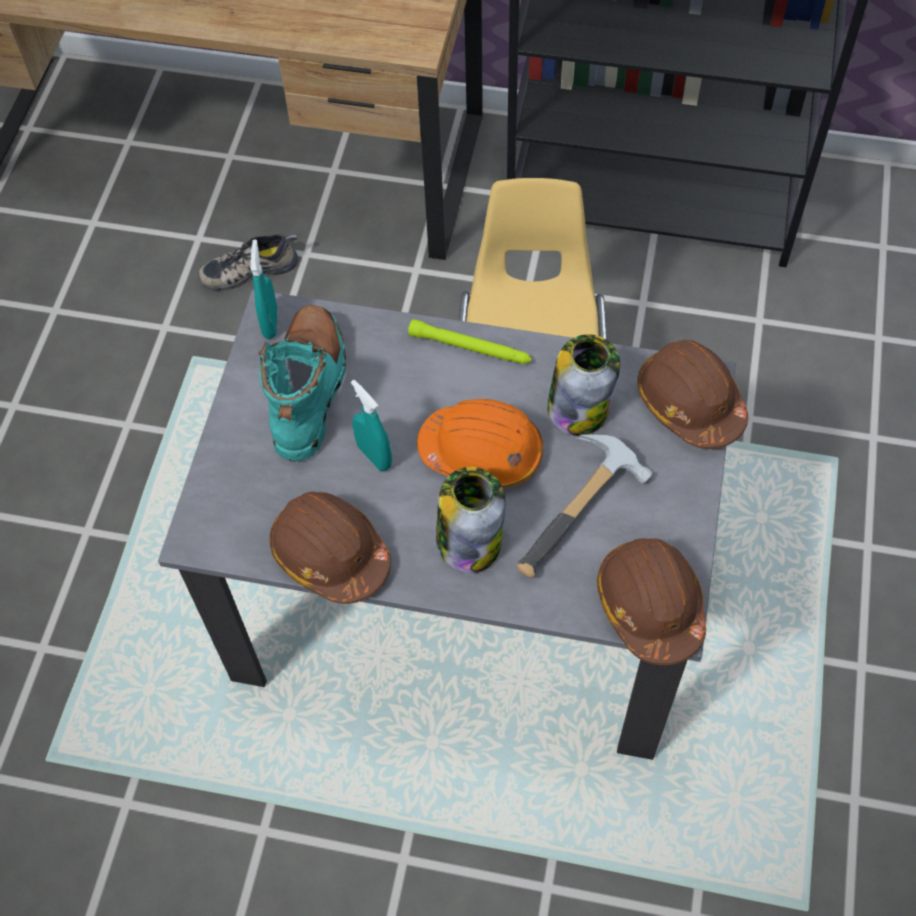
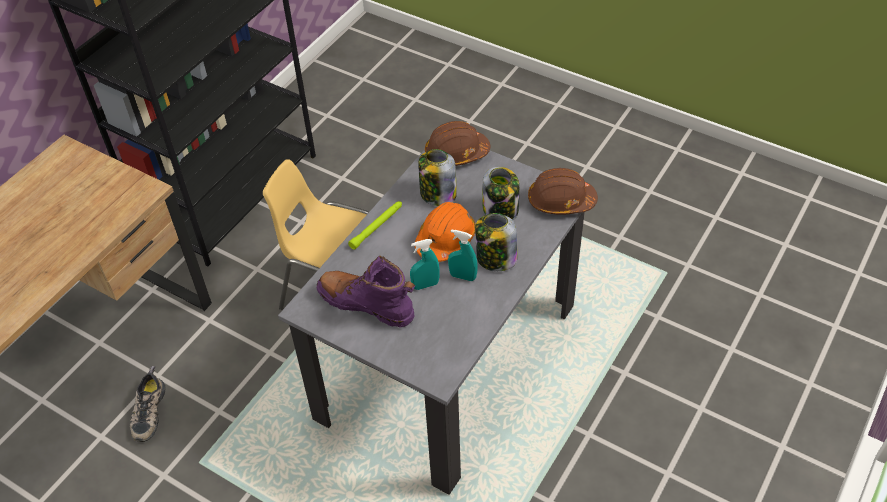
camera: 70 degrees left, 10 degrees down
turquoise spray bottle [250,239,277,339] -> turquoise spray bottle moved to [448,229,478,281]
turquoise boot [259,305,346,462] -> purple boot [317,256,415,328]
brown hard hat [269,491,391,604] -> none
hammer [517,434,653,578] -> jar [482,167,519,220]

